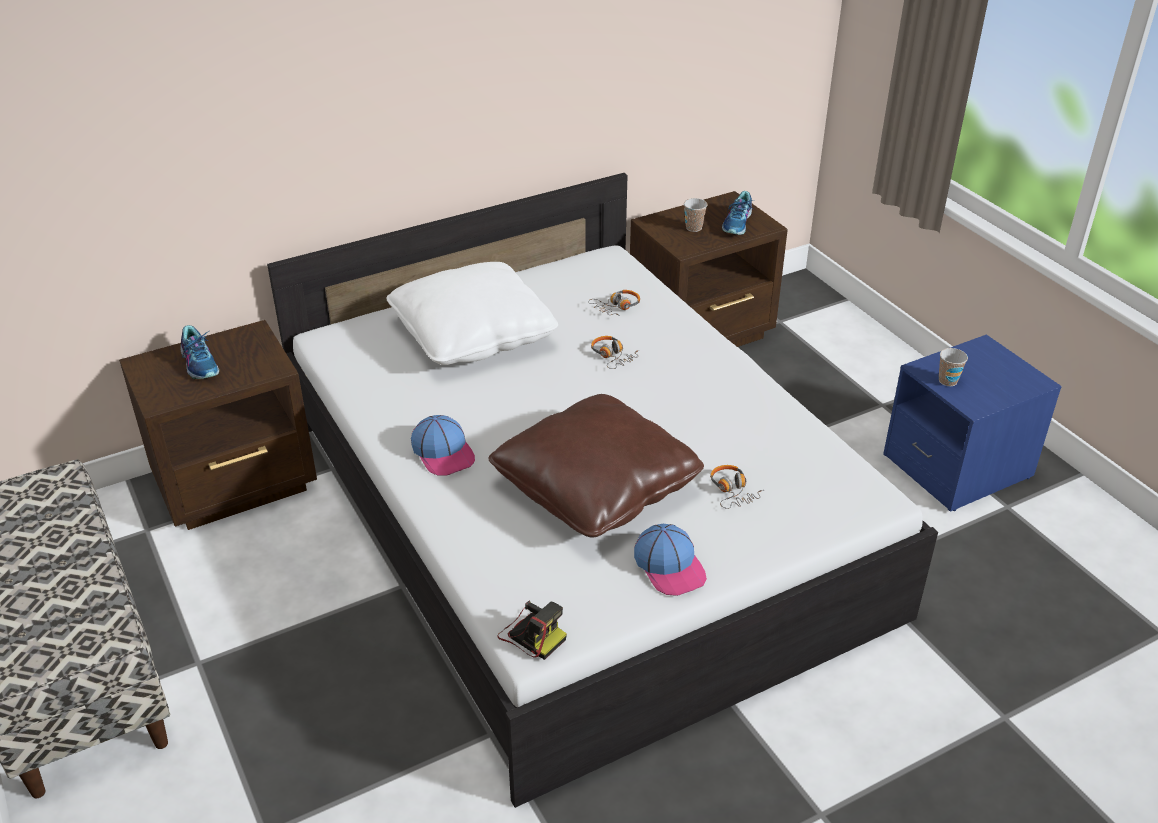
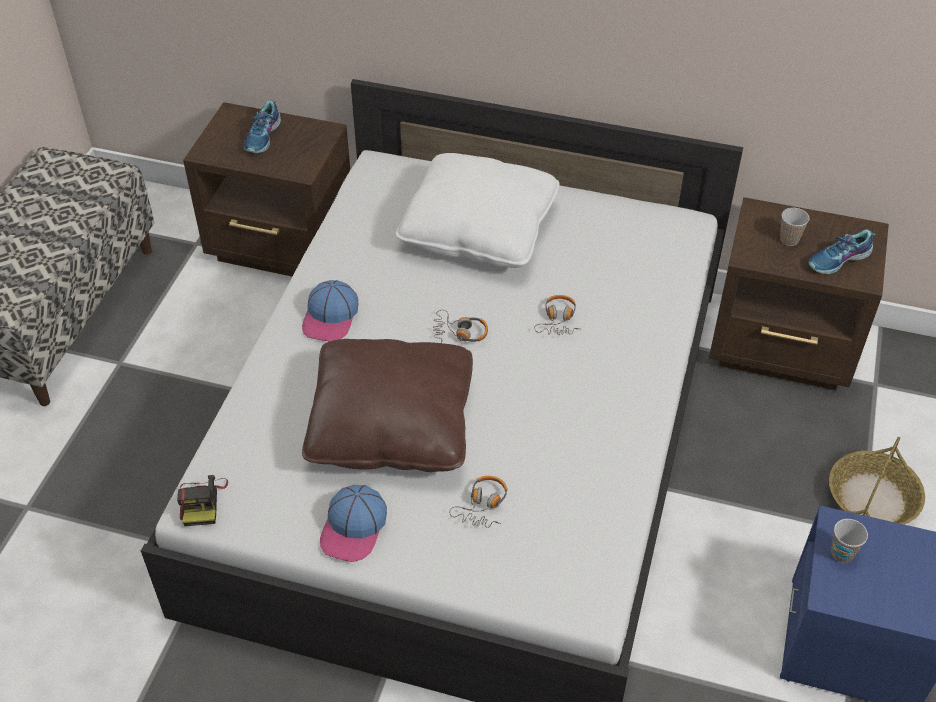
camera: 45 degrees right, 10 degrees up
headphones [588,290,640,316] -> headphones moved to [433,310,488,343]
none -> basket [829,437,925,525]

